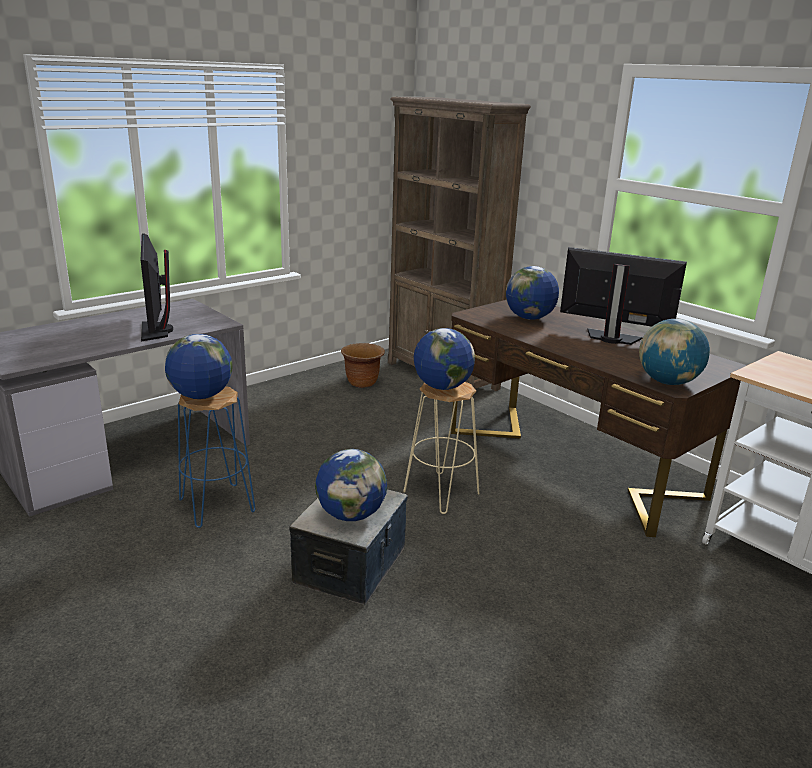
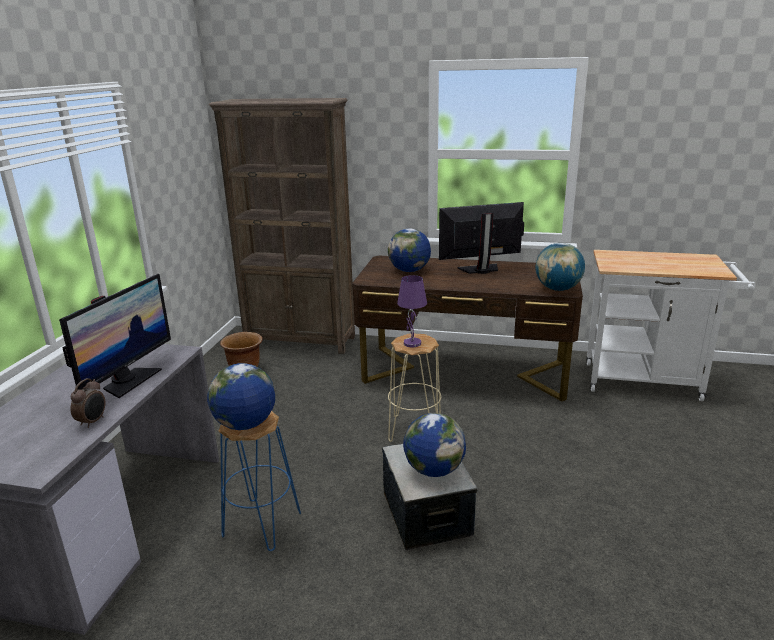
camera: 35 degrees left, 0 degrees up
monitor [141,234,173,342] -> monitor turned 105 degrees counterclockwise [59,274,171,398]
globe [414,328,475,390] -> purple table lamp [397,275,427,348]
none -> alarm clock [70,378,105,428]

